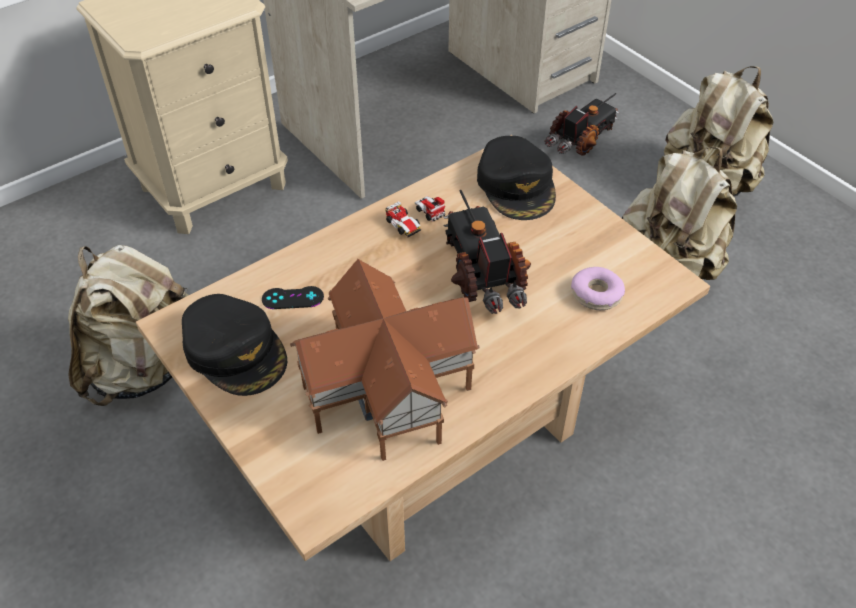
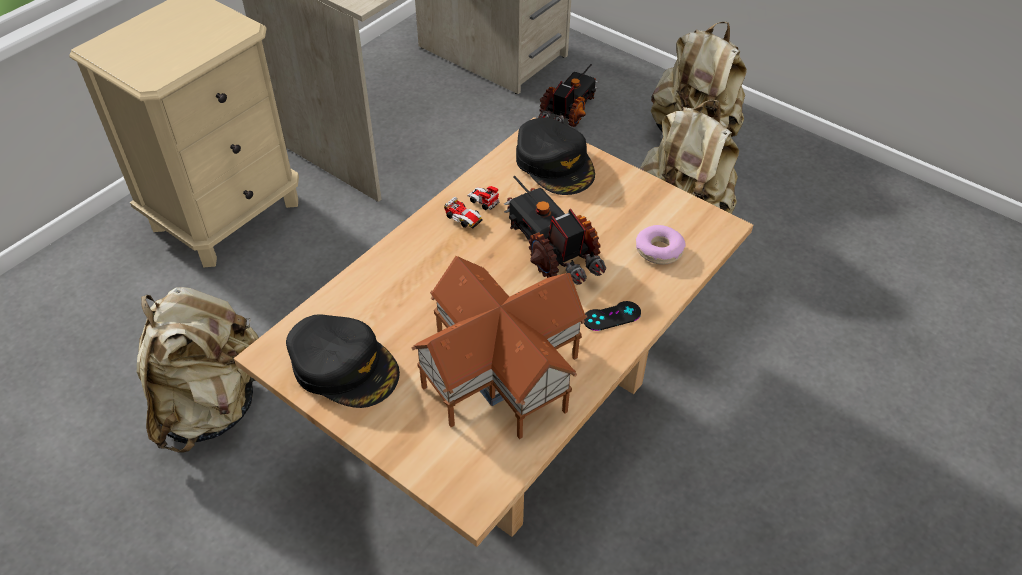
camera: 15 degrees left, 0 degrees up
black game controller [262,286,324,309] -> black game controller moved to [584,301,641,331]

